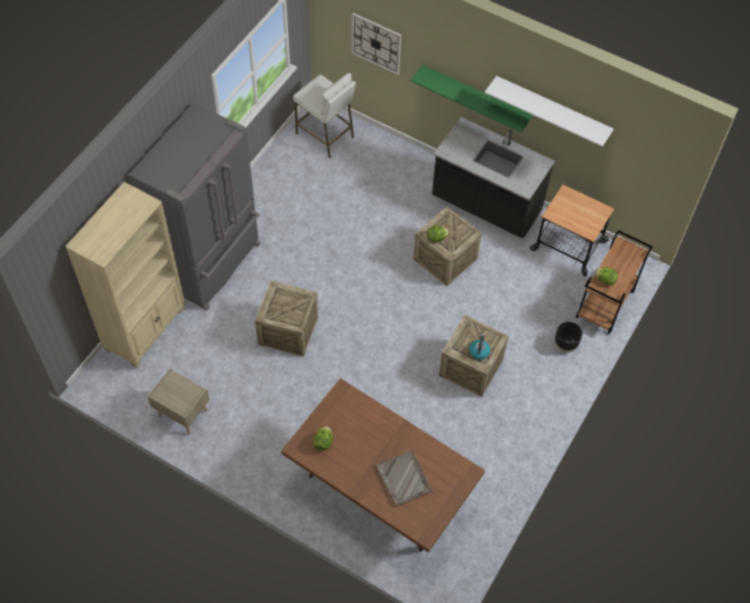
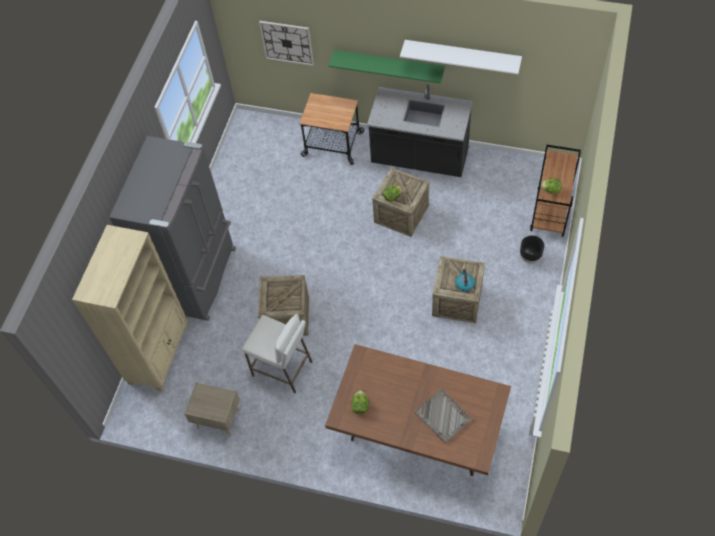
camera: 10 degrees left, 0 degrees up
white stool [293,73,356,158] -> white stool moved to [242,314,312,393]
cart [530,184,614,277] -> cart moved to [299,93,364,165]

